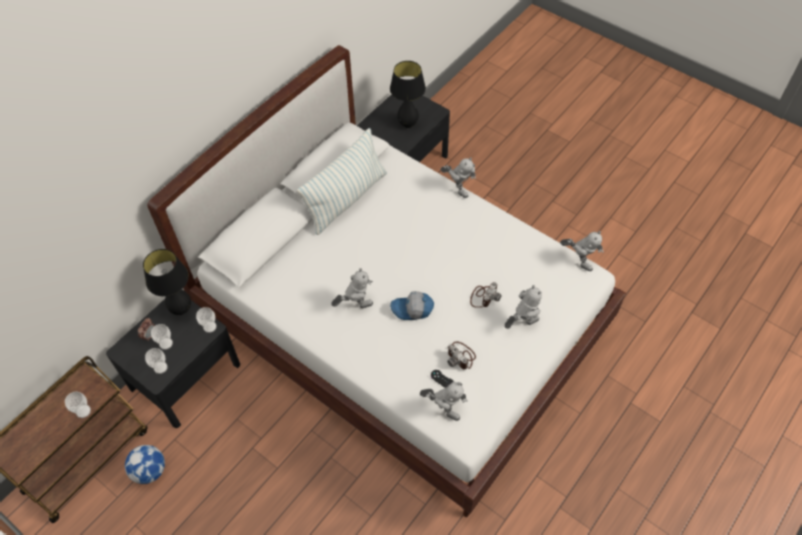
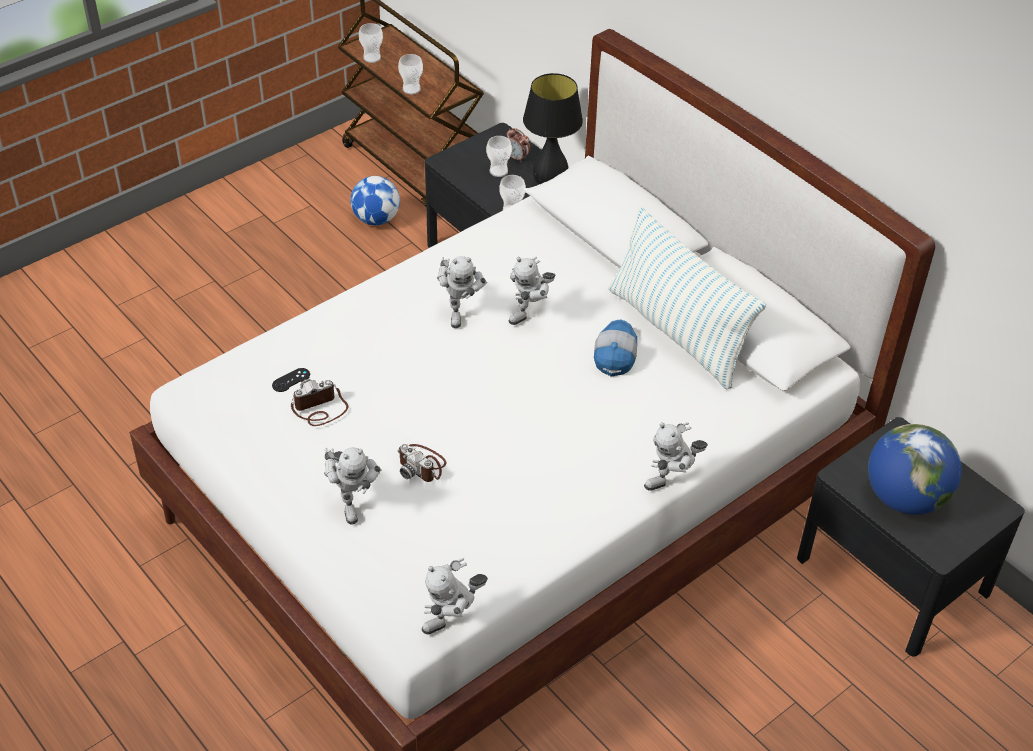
camera: 100 degrees right, 10 degrees down
cup [145,348,168,374] -> cup moved to [359,23,383,63]
black table lamp [390,61,426,128] -> globe [868,424,962,515]
cap [390,291,434,320] -> cap moved to [594,319,637,377]
toy robot [420,382,468,421] -> toy robot moved to [509,257,555,325]

